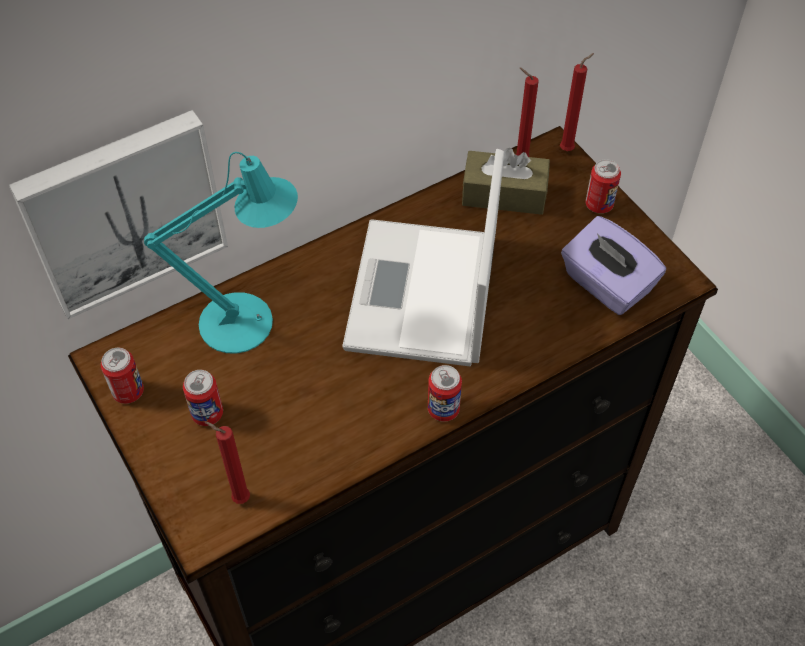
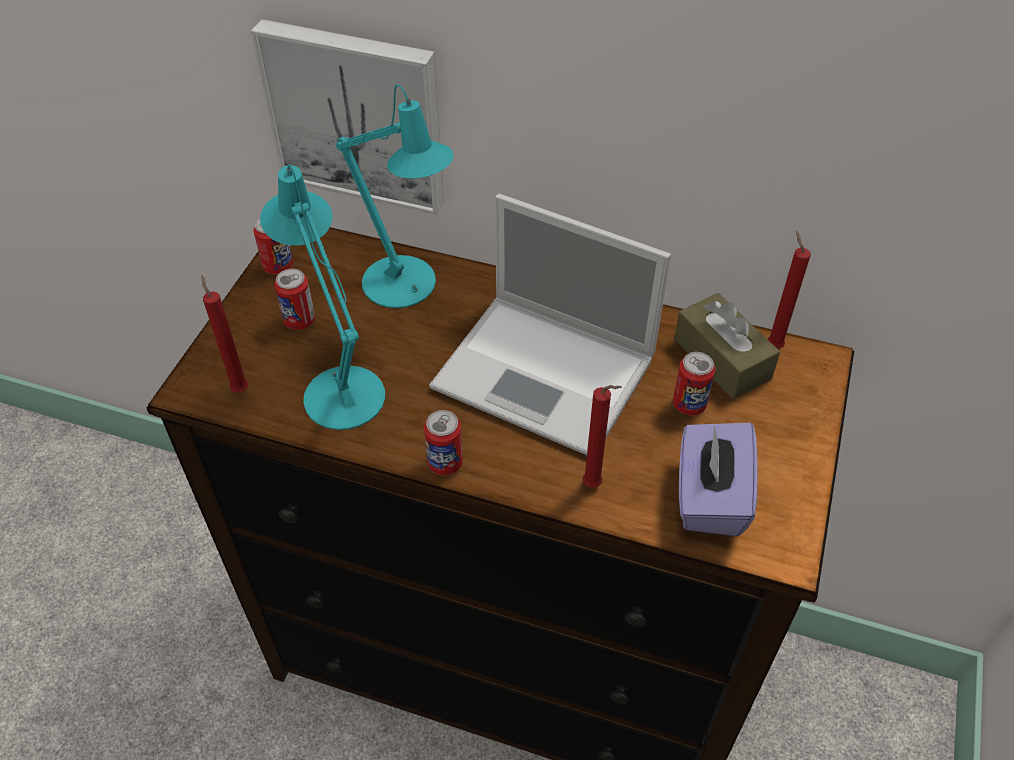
camera: 50 degrees right, 5 degrees down
laptop [342,149,504,366] -> laptop turned 120 degrees counterclockwise [429,194,671,455]
red candle [560,53,594,151] -> red candle moved to [583,385,622,488]
can [585,159,621,213] -> can moved to [673,352,715,415]
none -> turquoise table lamp [260,164,385,430]

